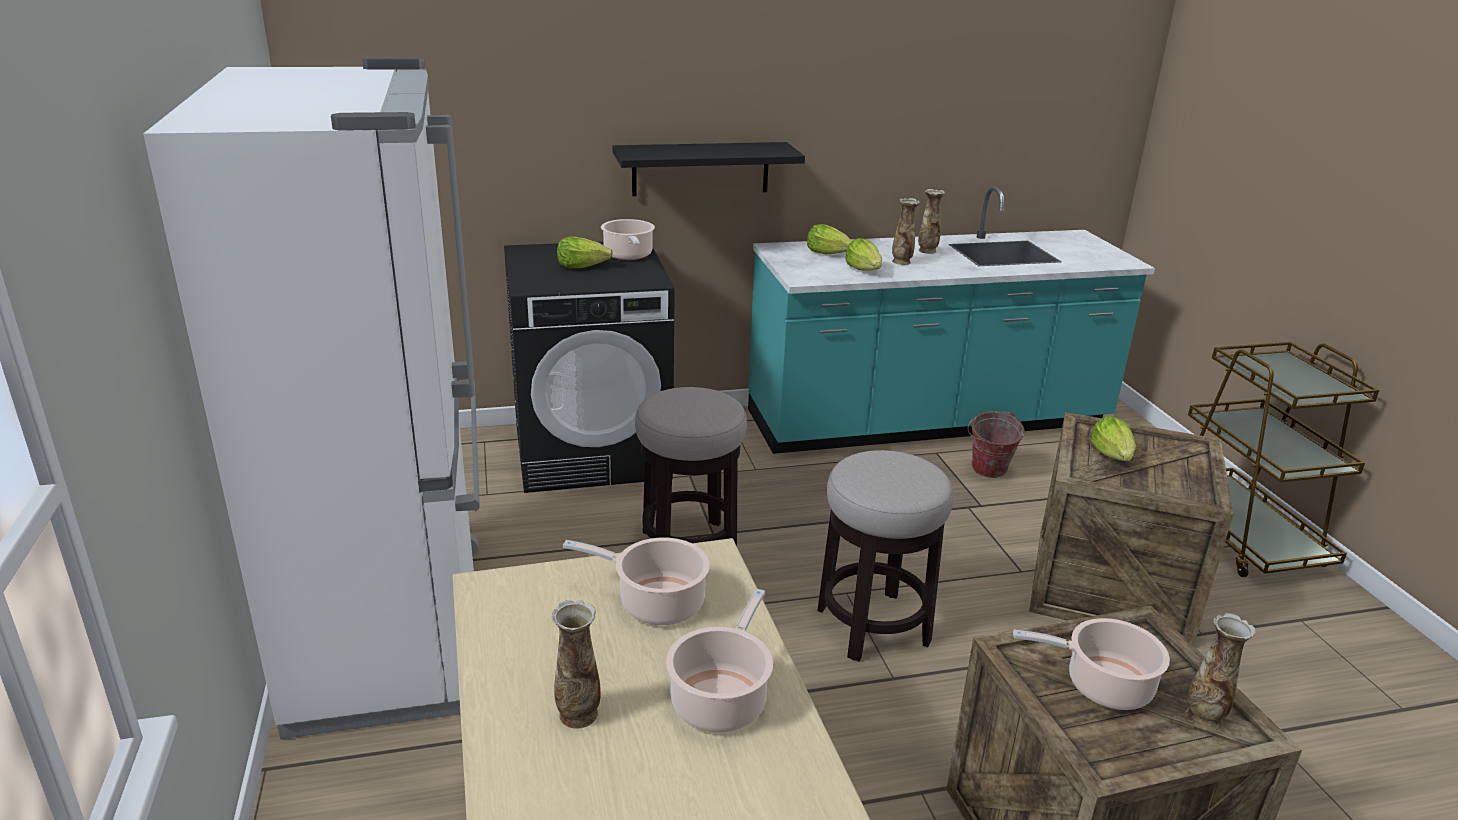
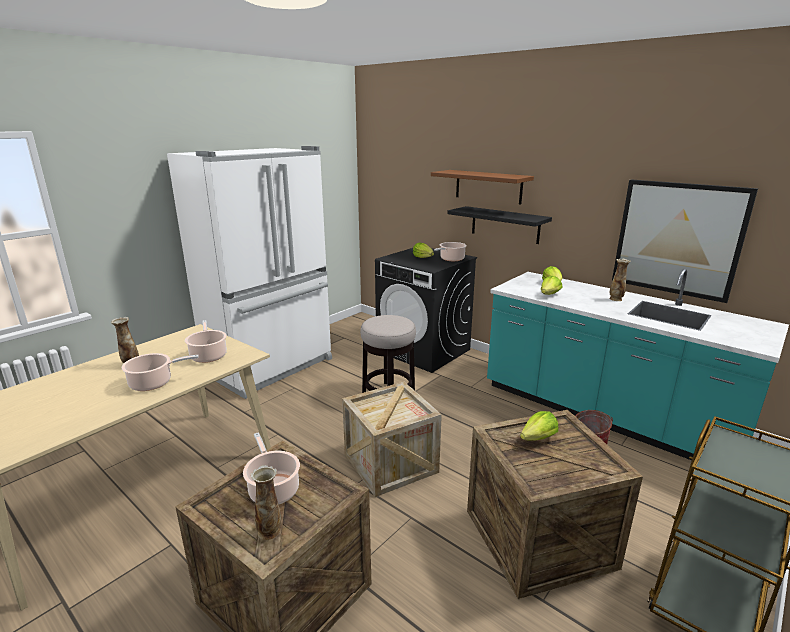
camera: 55 degrees right, 5 degrees down
stool [817,450,954,662] -> crate [342,382,442,497]
vase [892,198,920,265] -> none
none -> brown shelf [431,170,534,204]
none -> picture [612,179,758,303]

